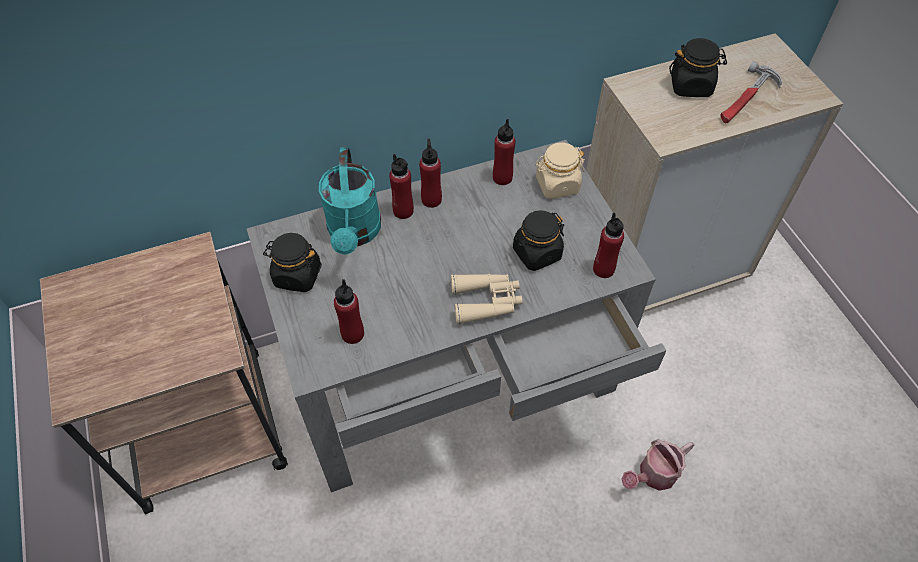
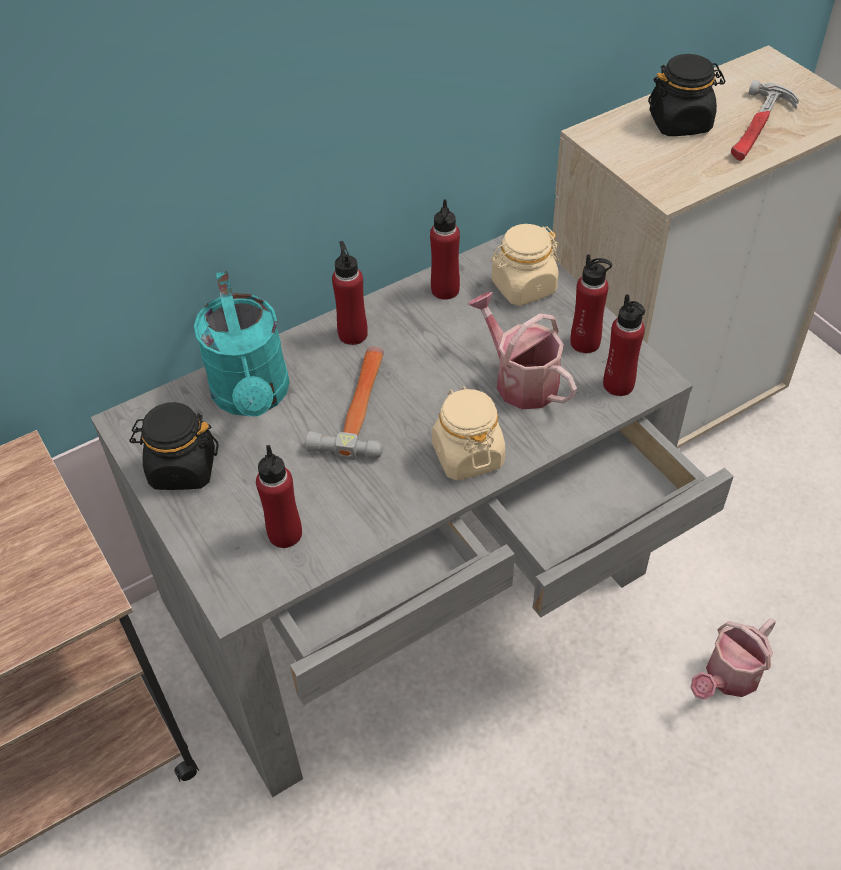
camera: 10 degrees left, 5 degrees down
red bottle [389,154,414,219] -> red bottle moved to [570,254,612,353]
beige binoculars [451,274,523,325] -> beige jar [432,386,505,481]
black jar [513,210,564,271] -> watering can [467,292,577,409]
none -> hammer [306,347,384,460]

